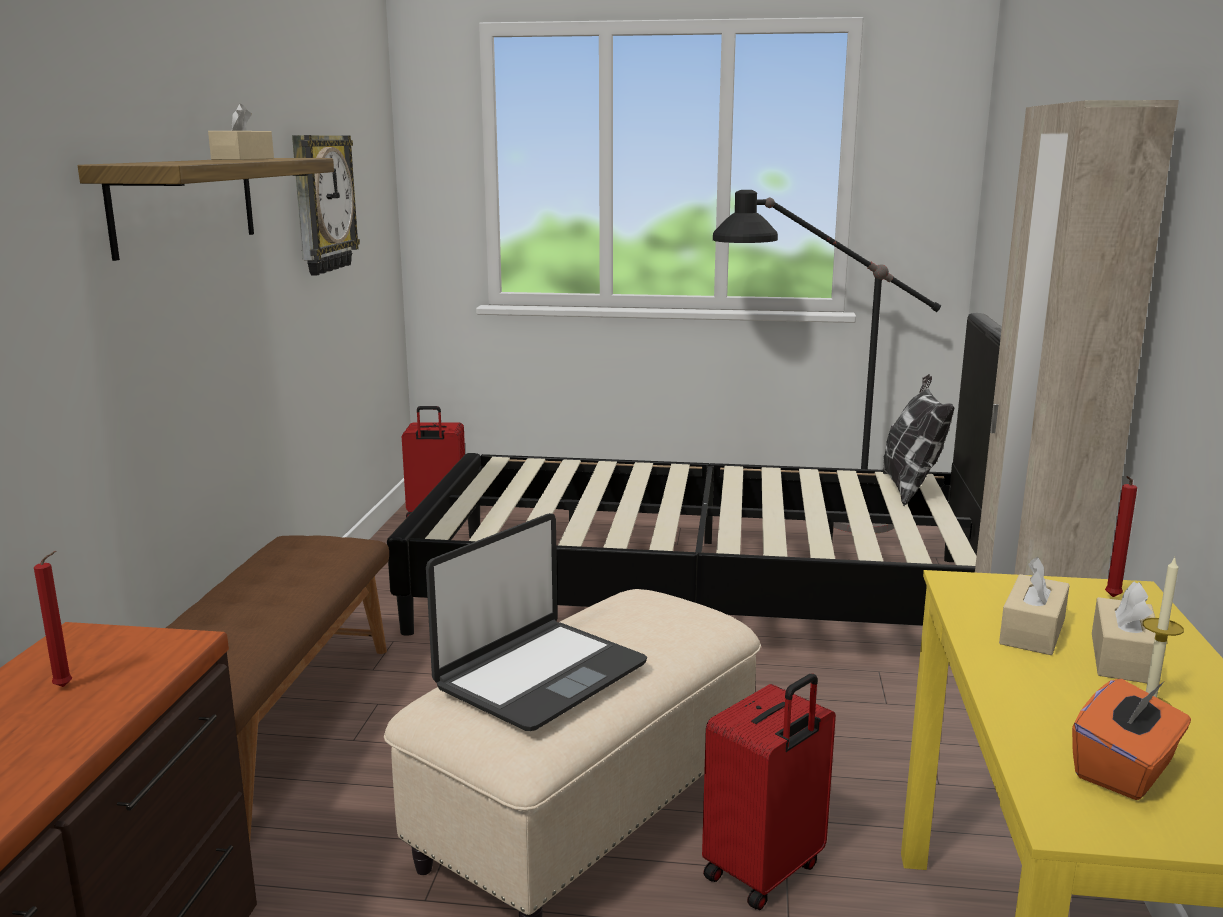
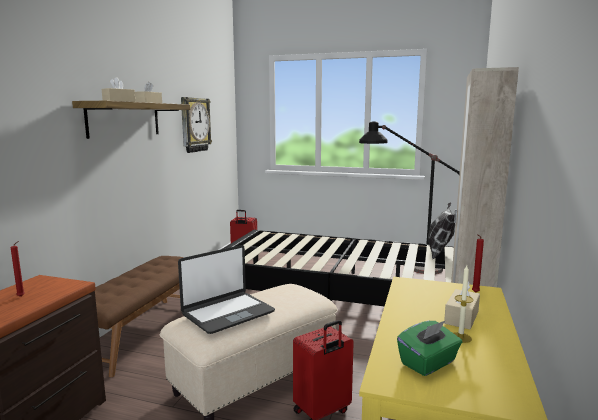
camera: 10 degrees right, 5 degrees down
beige tissue box [999,557,1070,655] -> beige tissue box moved to [102,77,135,102]
orange tissue box [1072,679,1191,800] -> green tissue box [397,320,462,376]

